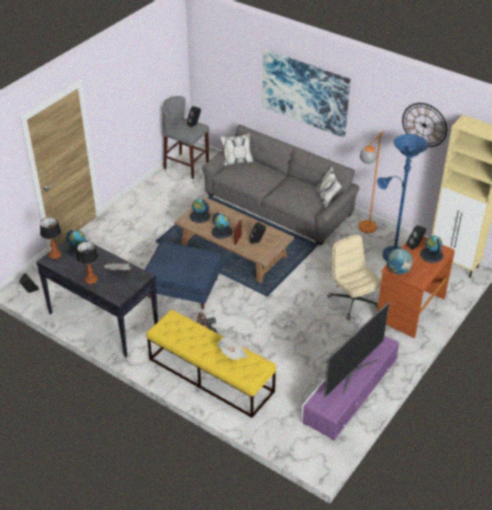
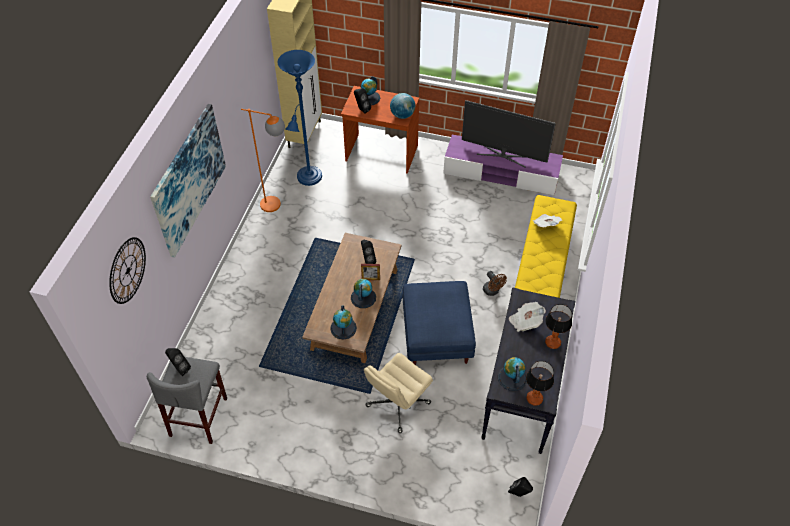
camera: 110 degrees left, 10 degrees up
grey sofa [202,125,359,245] -> none
beige office chair [327,235,381,320] -> beige office chair moved to [364,353,433,433]
wall clock [402,103,447,147] -> wall clock moved to [109,237,146,304]

